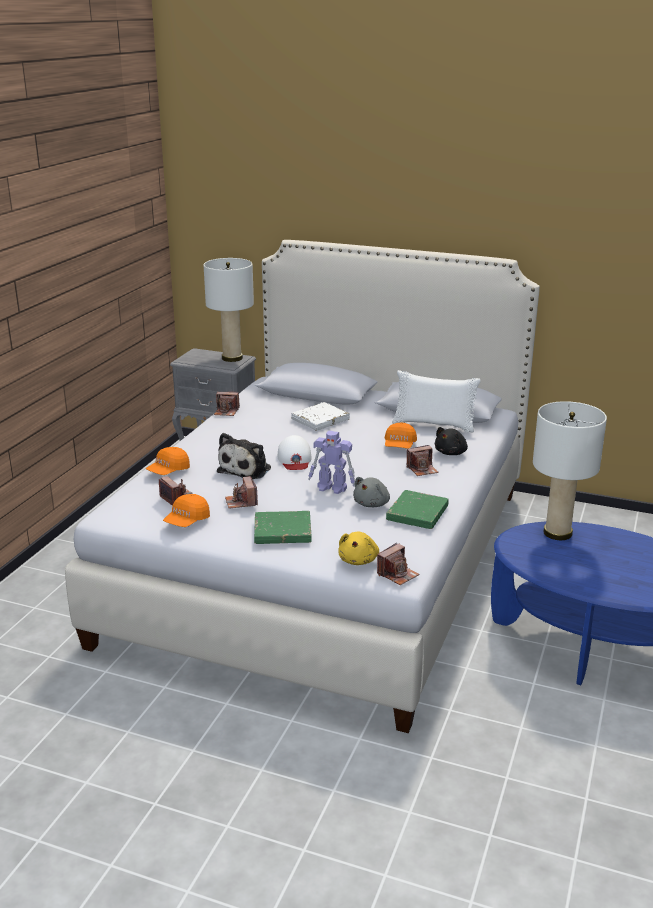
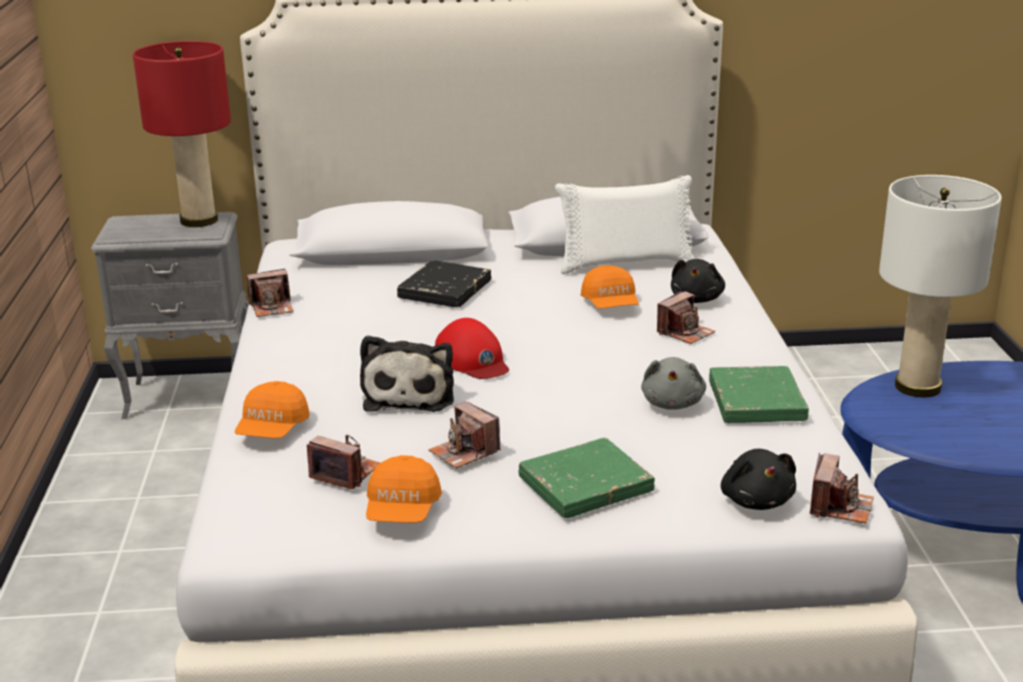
camera: 25 degrees left, 0 degrees up
white table lamp [204,258,254,362] -> red table lamp [133,41,231,227]
white cap [278,435,312,470] -> red cap [435,318,509,379]
white book [291,402,350,431] -> black book [397,260,491,307]
toy robot [308,431,355,494] -> none
yellow plush toy [338,531,379,565] -> black plush toy [721,449,796,510]

